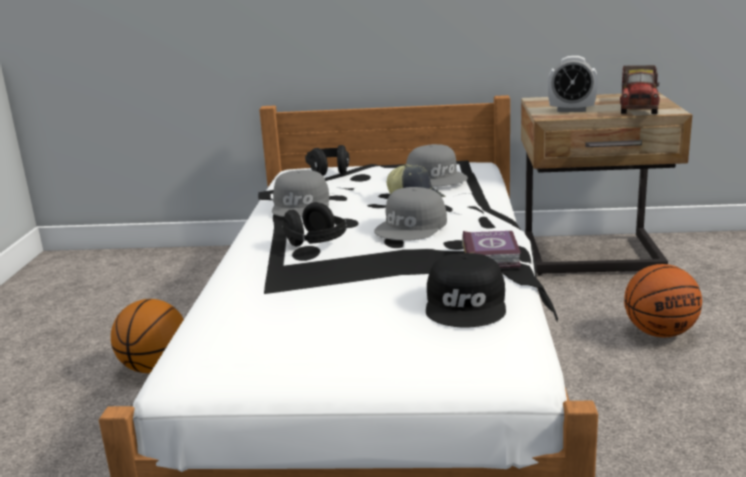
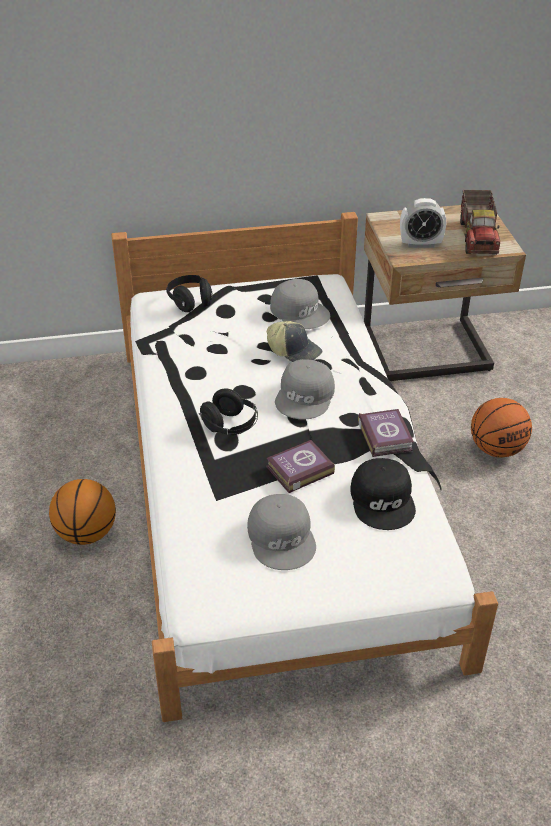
camera: 15 degrees left, 20 degrees up
grey cap [272,170,329,217] -> grey cap moved to [247,494,316,570]
none -> book [266,440,335,493]

